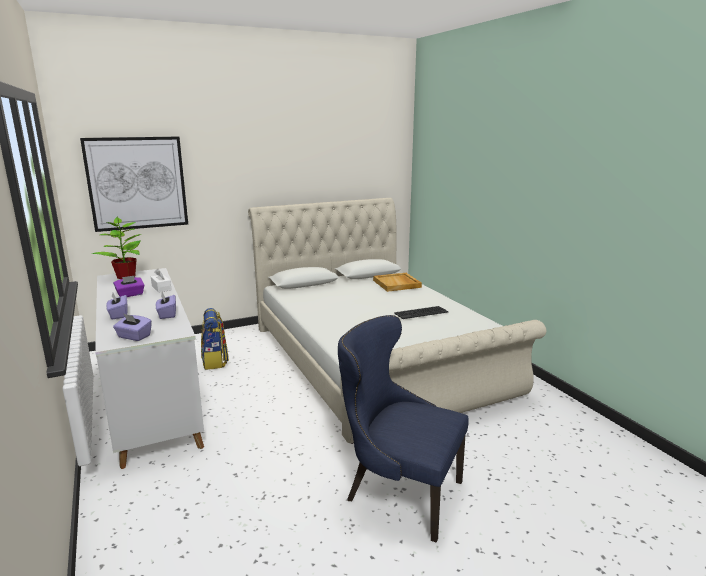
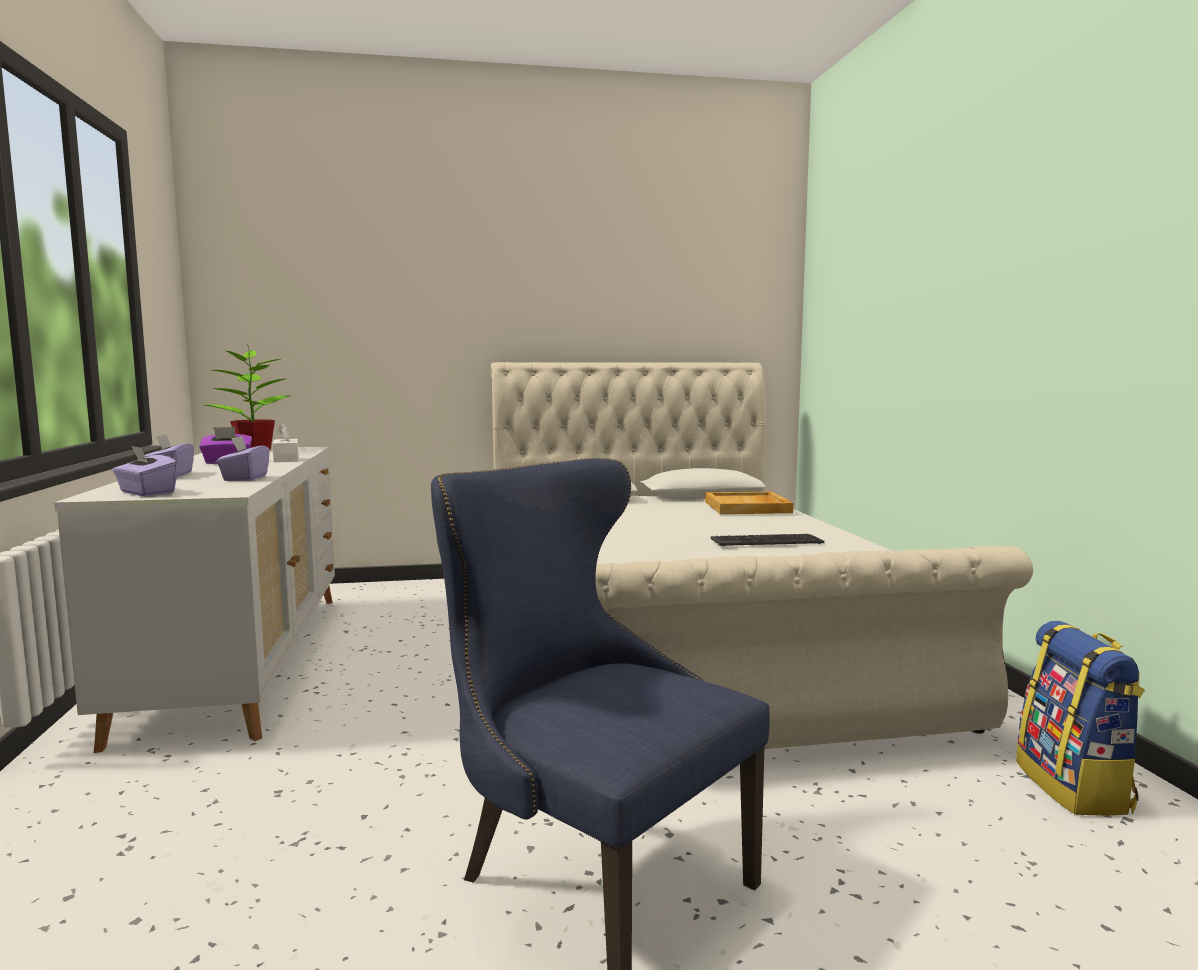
camera: 15 degrees right, 10 degrees down
picture [80,137,188,232] -> none
backpack [201,308,229,370] -> backpack moved to [1016,621,1145,815]

